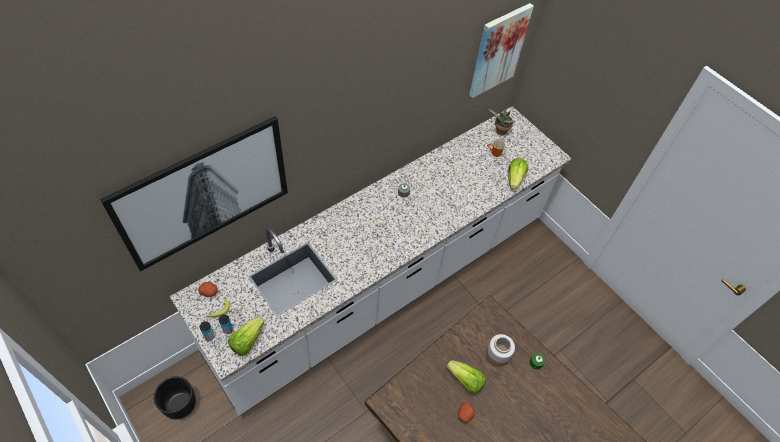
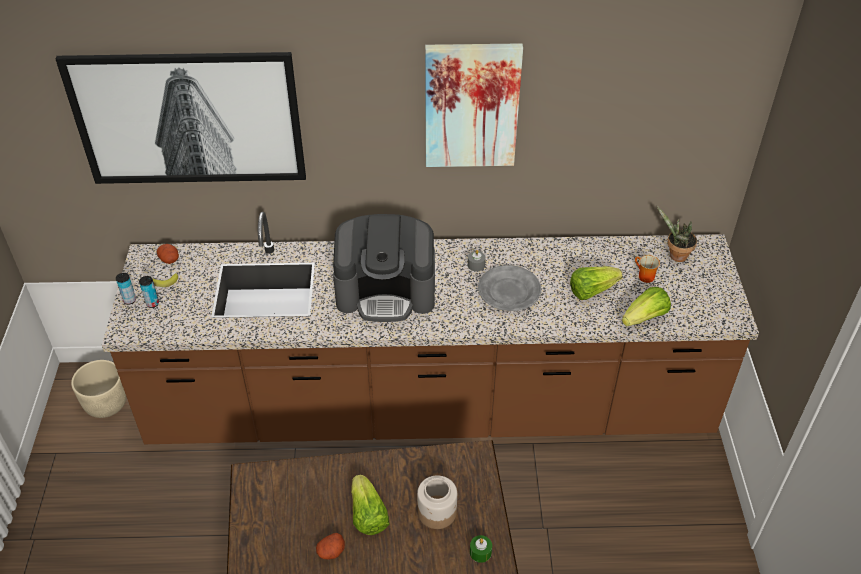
camera: 40 degrees right, 10 degrees down
black planter [154,376,196,420] -> beige planter [71,360,126,418]
white counter [170,106,572,416] -> brown counter [102,212,759,444]
lettuce [228,317,264,356] -> lettuce moved to [570,266,623,300]
picture [469,3,534,98] -> picture moved to [425,43,523,167]
none -> coffee machine [333,214,435,322]
none -> grey plate [478,265,541,311]

